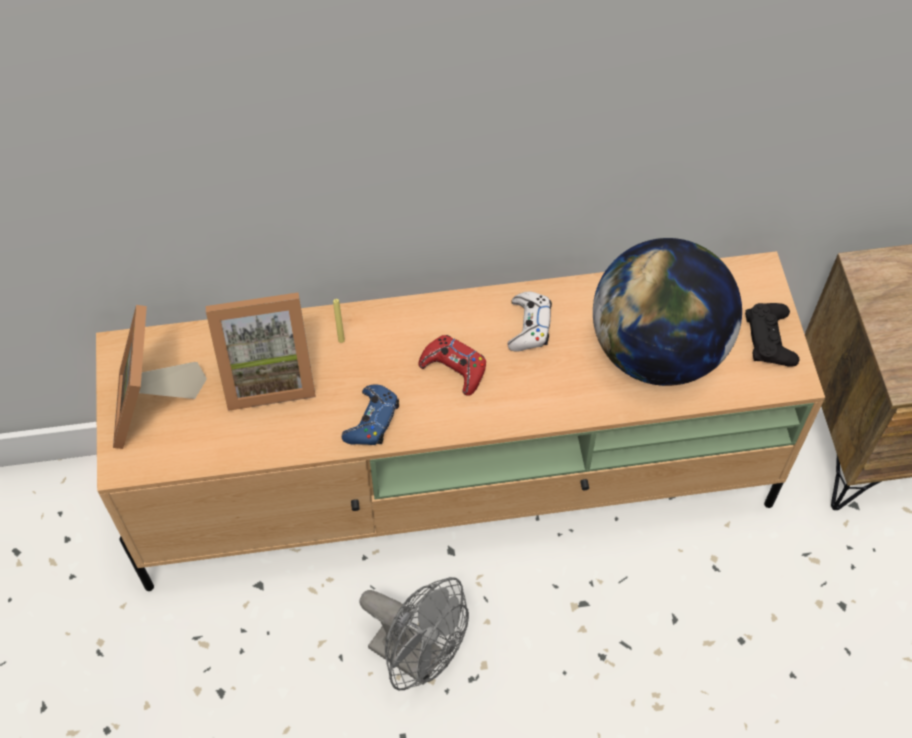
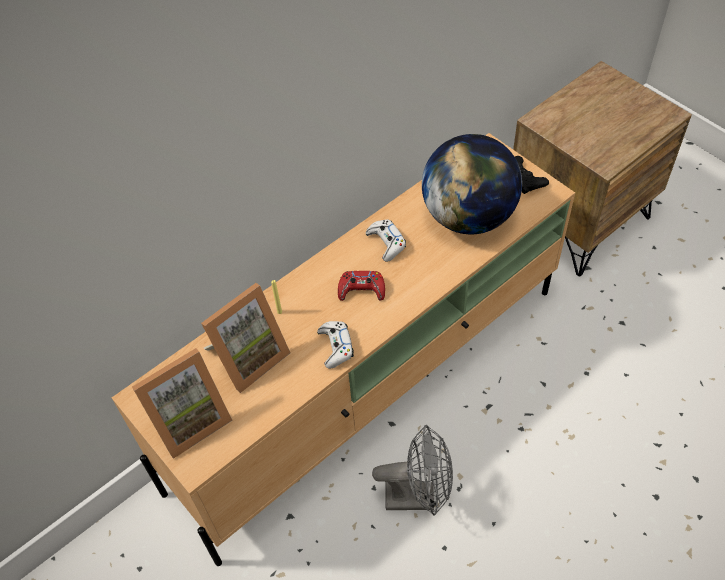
camera: 30 degrees left, 5 degrees down
picture frame [113,305,207,449] -> picture frame turned 90 degrees counterclockwise [132,348,233,459]
blue game controller [342,384,399,445] -> white game controller [317,321,354,369]

